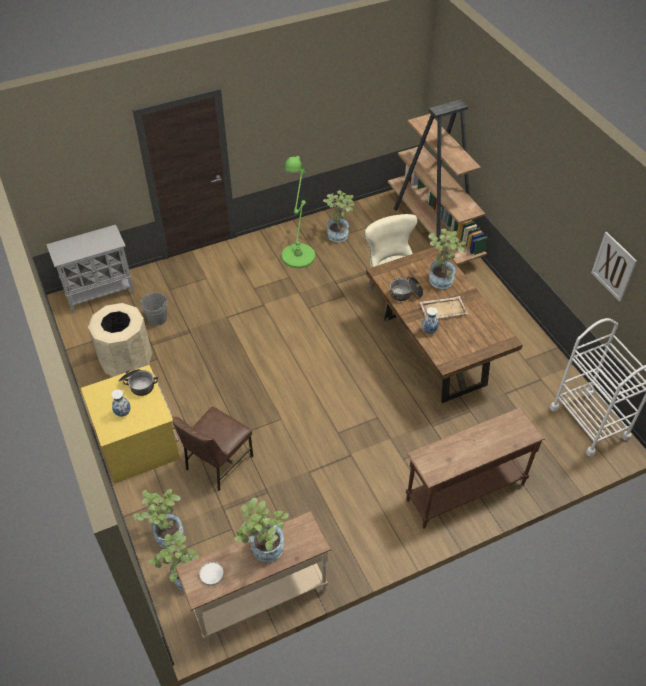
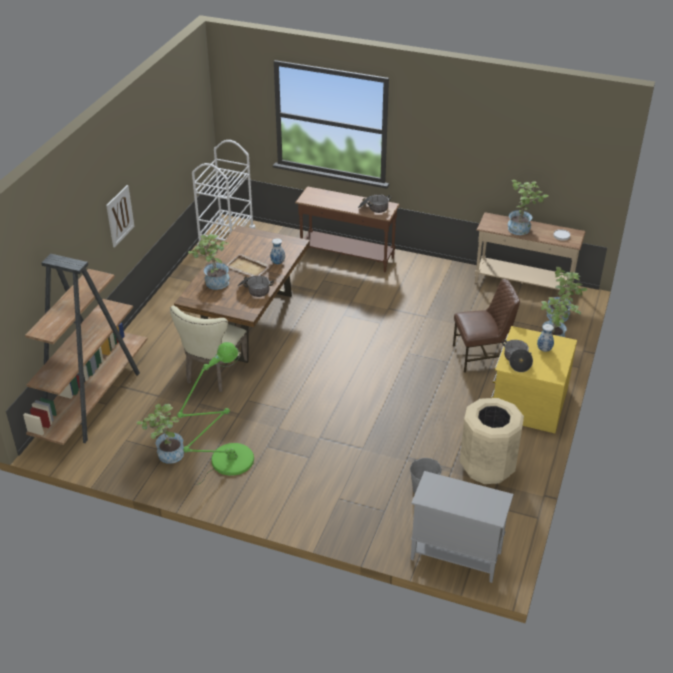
camera: 135 degrees left, 10 degrees down
picture [591,232,637,302] -> picture moved to [106,185,135,248]
none -> cooking pot [358,194,391,213]

